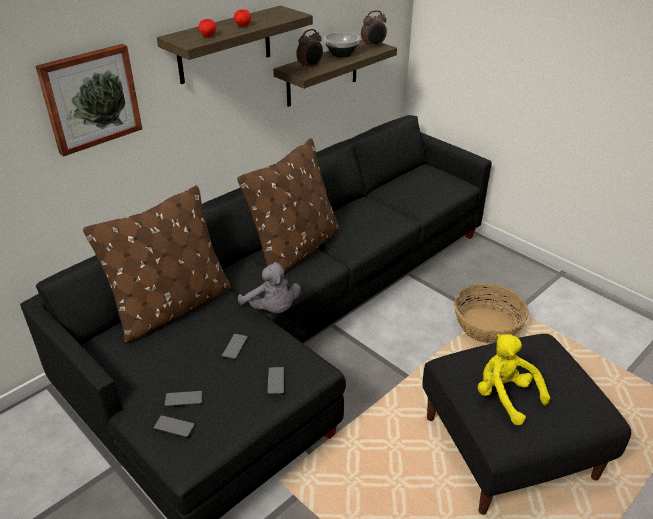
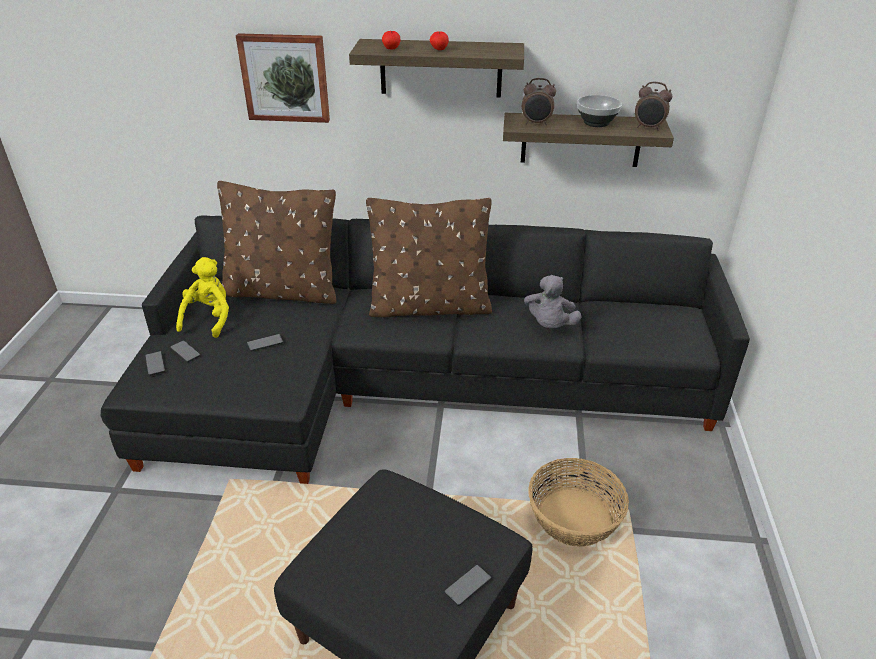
camera: 50 degrees right, 0 degrees up
grey plush toy [238,262,301,313] -> grey plush toy moved to [524,275,581,328]
phone [267,367,285,395] -> phone moved to [444,565,491,606]
yellow plush toy [478,334,550,426] -> yellow plush toy moved to [176,257,229,338]

